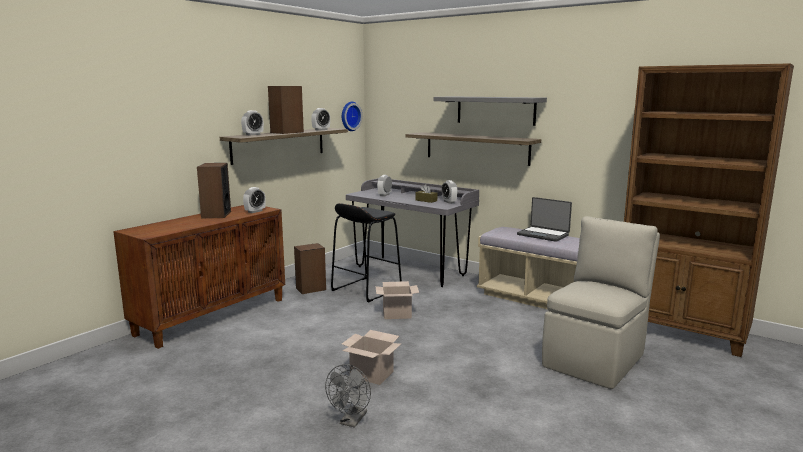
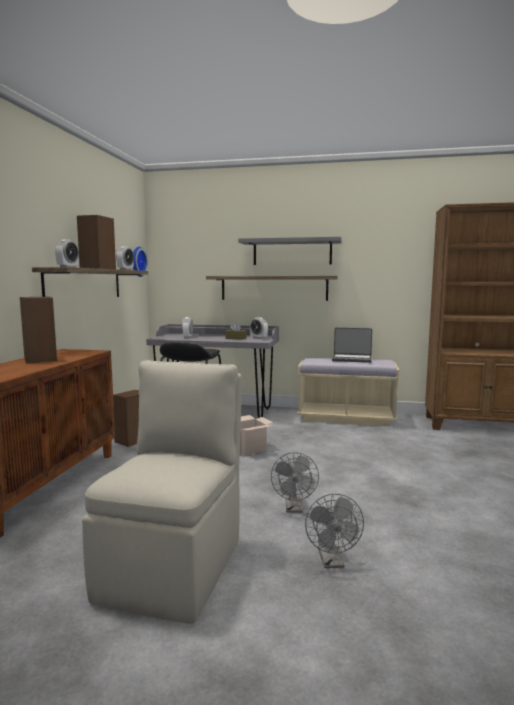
camera: 25 degrees left, 5 degrees down
alarm clock [243,187,266,213] -> none
cardboard box [342,330,401,385] -> grey fan [271,452,319,513]
beige chair [542,216,660,389] -> beige chair moved to [82,360,242,624]

